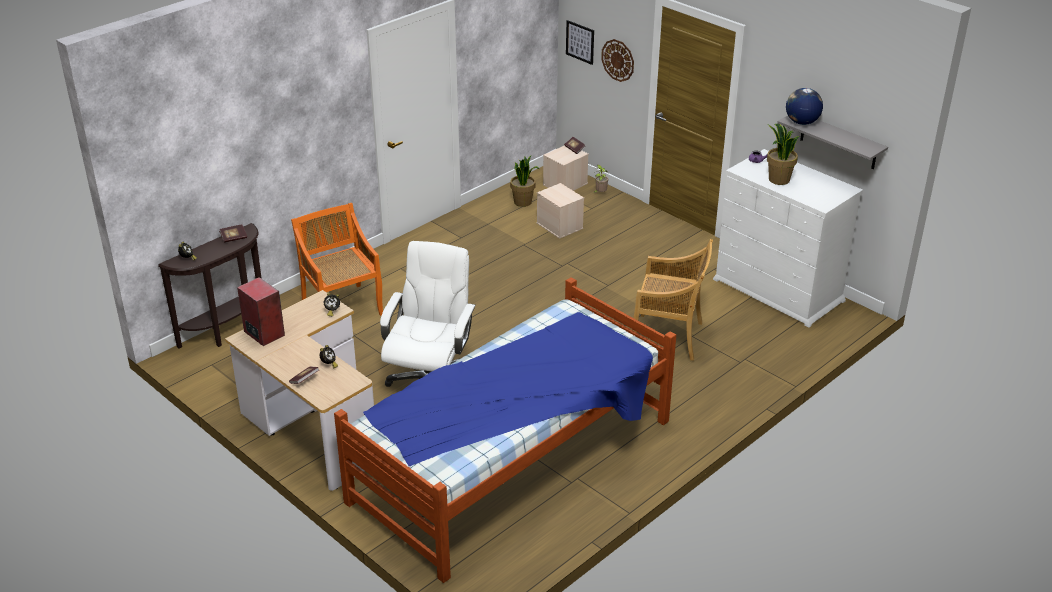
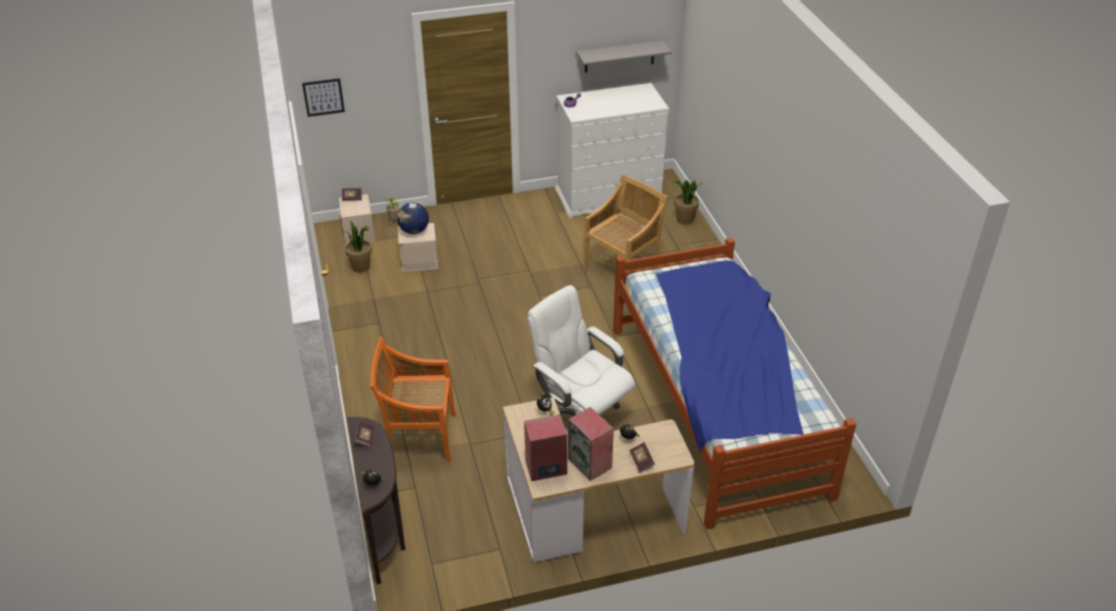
camera: 60 degrees left, 5 degrees up
wall clock [601,39,634,82] -> none
potted plant [767,124,799,185] -> potted plant moved to [672,179,703,225]
globe [786,88,823,125] -> globe moved to [397,202,429,234]
none -> speaker [568,407,614,481]

